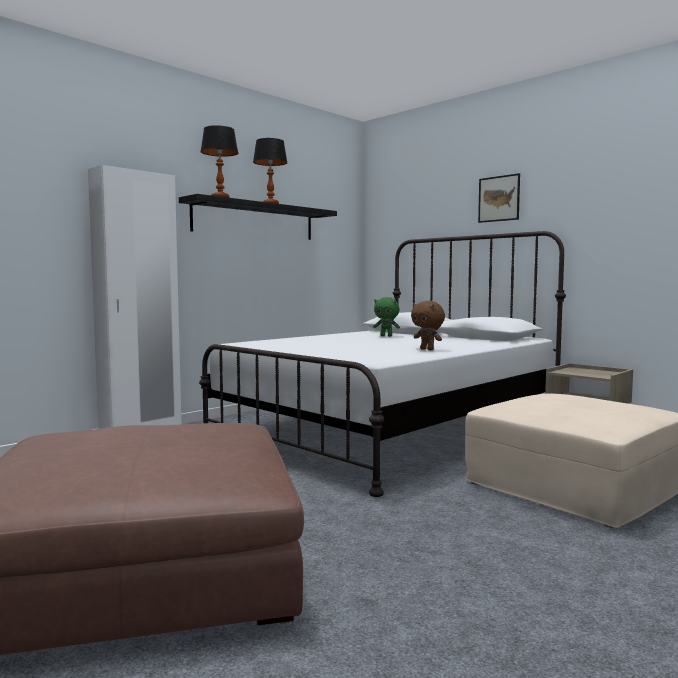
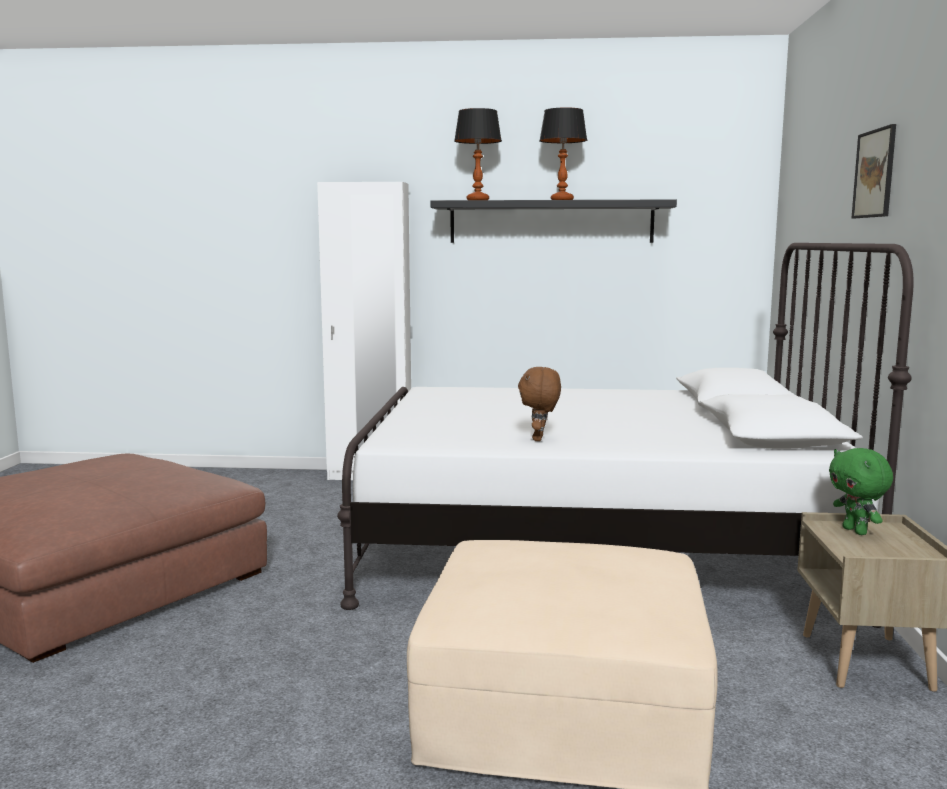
camera: 50 degrees right, 5 degrees up
green plush toy [373,297,400,336] -> green plush toy moved to [829,448,893,535]

